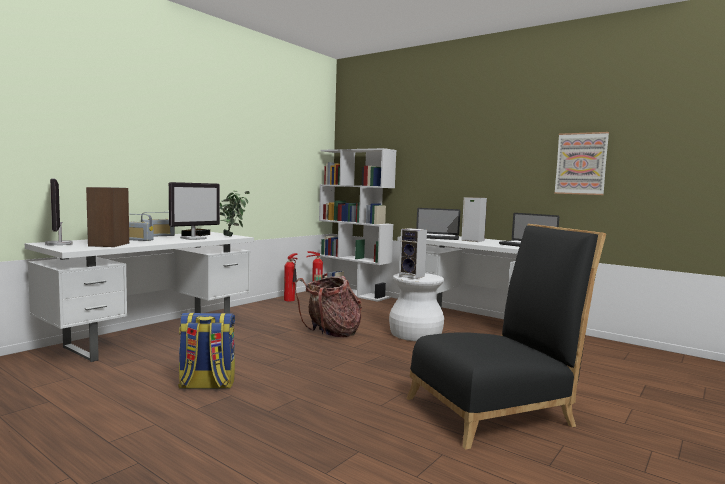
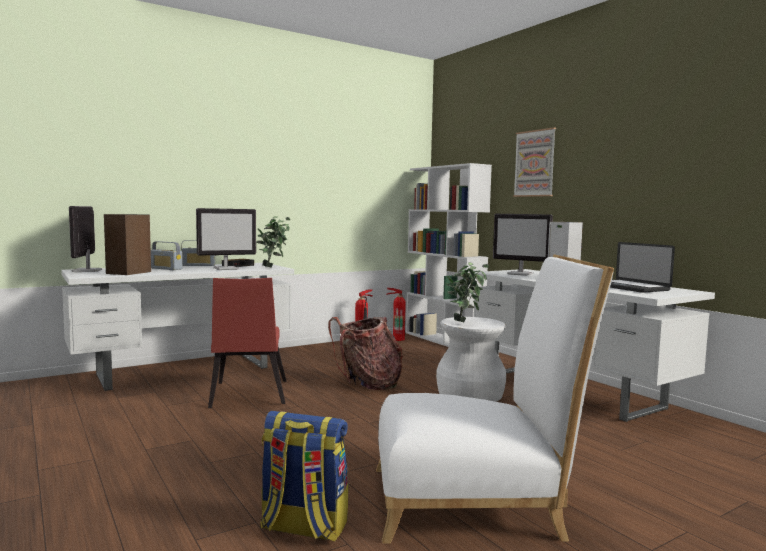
camera: 20 degrees right, 0 degrees up
backpack [178,313,235,389] -> backpack moved to [260,411,348,542]
speaker [399,228,427,279] -> potted plant [445,262,489,322]
black chair [406,224,606,450] -> white chair [376,254,614,544]
laptop [416,208,460,240] -> monitor [493,214,553,276]
picture [554,132,609,195] -> picture moved to [513,127,556,197]
none -> red chair [208,278,286,408]

